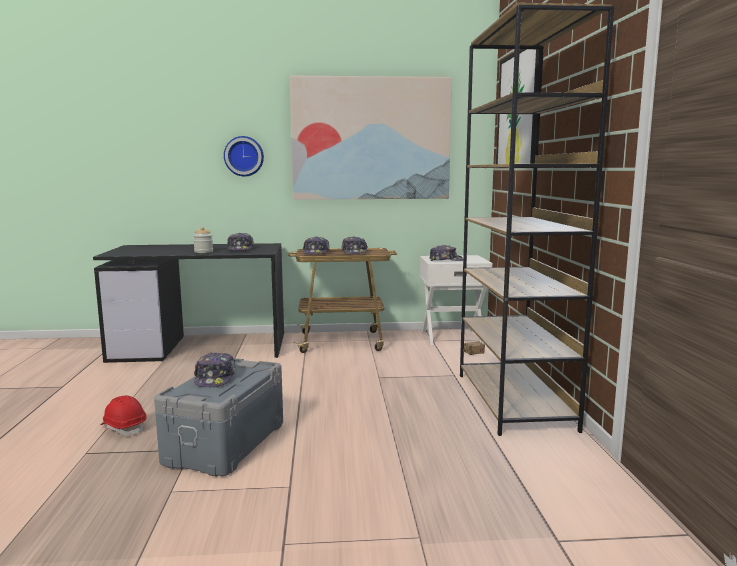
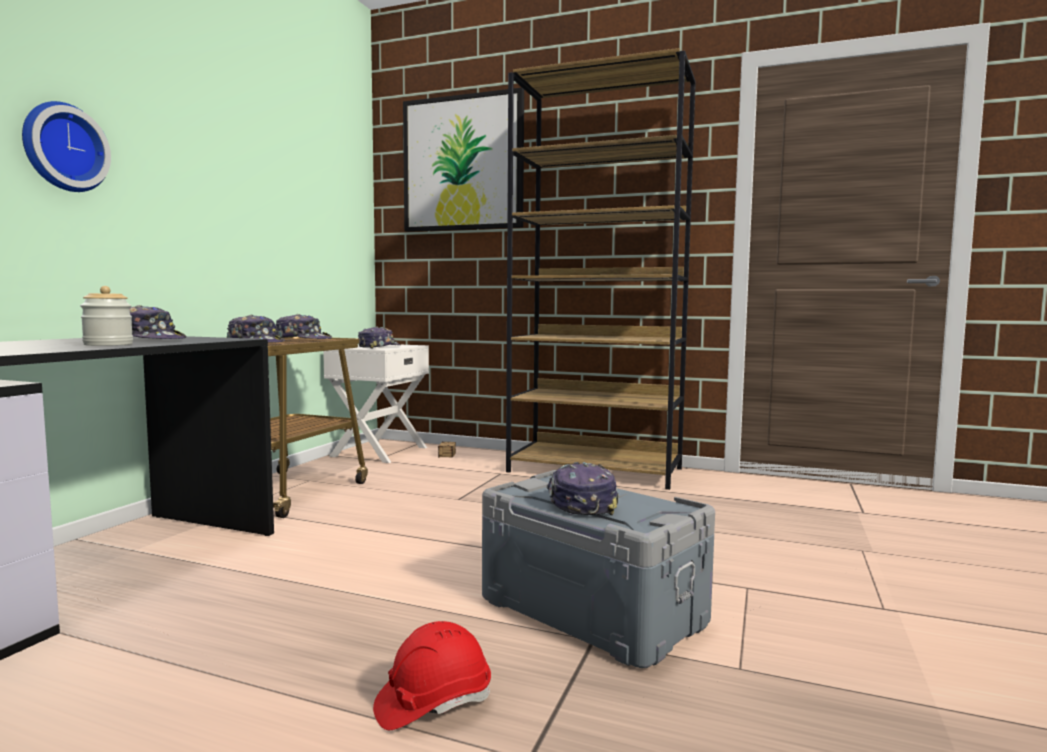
camera: 65 degrees left, 5 degrees down
cap [194,352,236,387] -> cap turned 120 degrees counterclockwise [547,462,619,515]
picture [290,76,452,200] -> none

